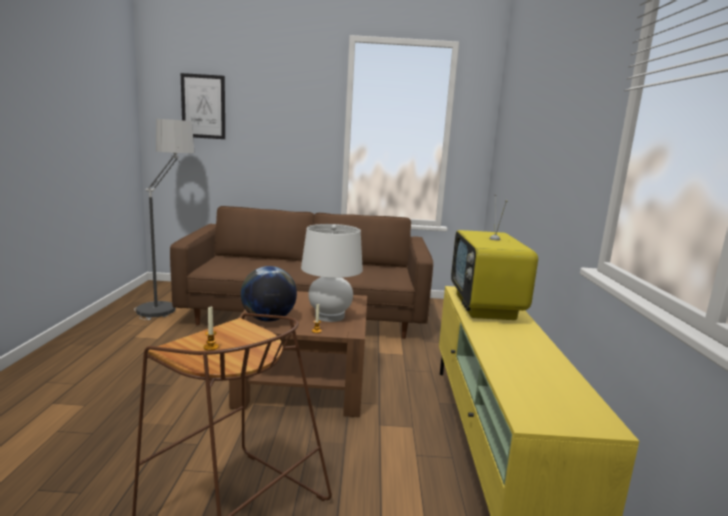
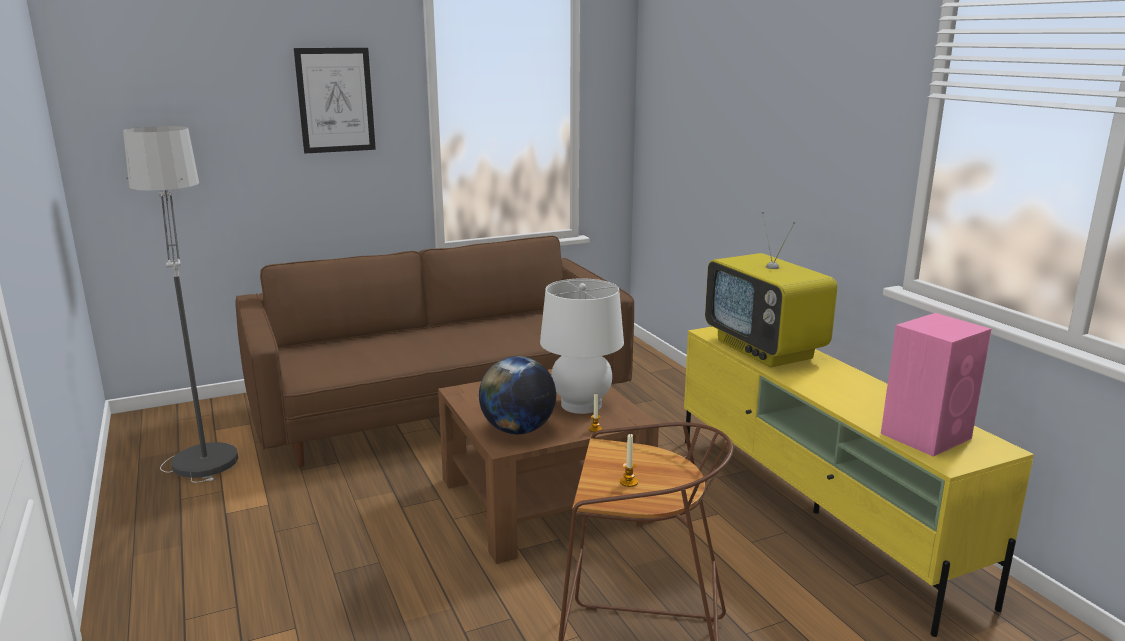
camera: 25 degrees left, 5 degrees up
picture [181,73,225,139] -> picture moved to [294,48,376,154]
none -> pink speaker [881,313,991,457]

